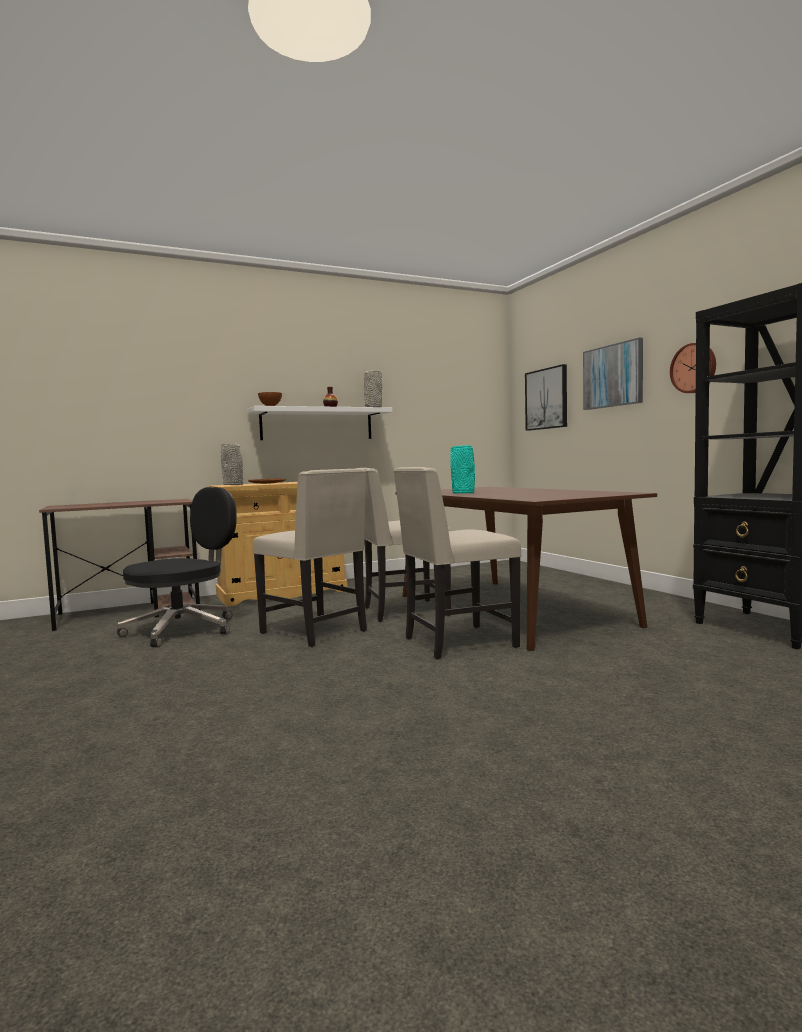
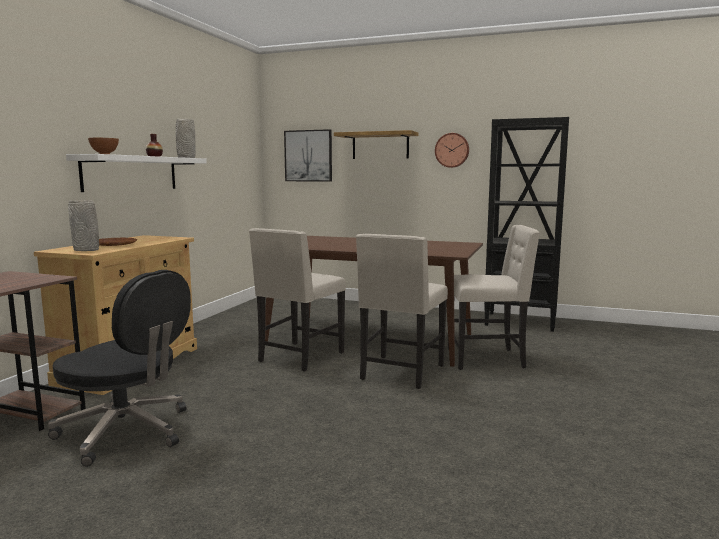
camera: 45 degrees left, 5 degrees up
black office chair [117,487,237,647] -> black office chair turned 120 degrees clockwise [48,270,191,467]
beige chair [253,469,367,647] -> beige chair moved to [448,225,540,370]
turquoise vase [450,445,475,493] -> none
picture [583,338,643,410] -> shelf [334,130,418,159]

